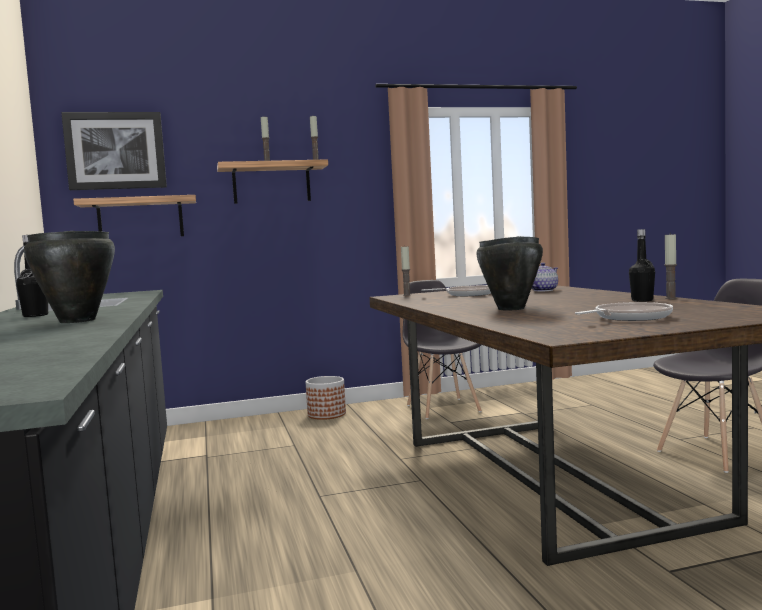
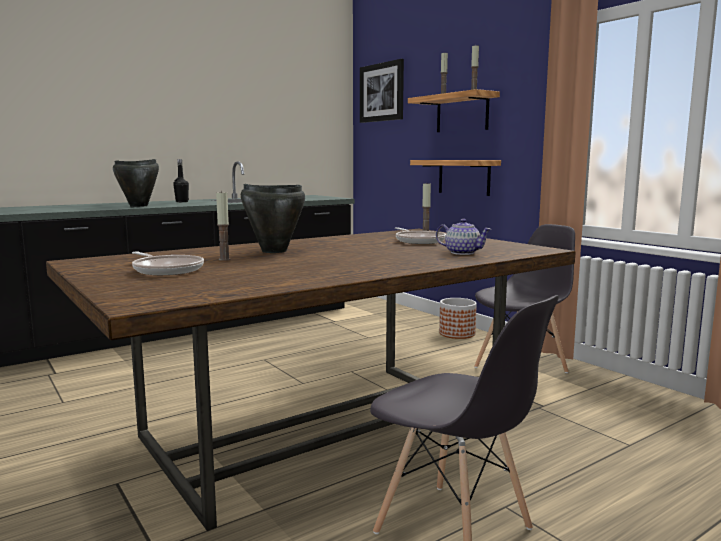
camera: 70 degrees right, 5 degrees up
shelf [73,195,196,236] -> shelf moved to [410,160,501,196]
black bottle [629,229,655,302] -> none
candle [664,233,677,299] -> candle moved to [216,190,231,261]

